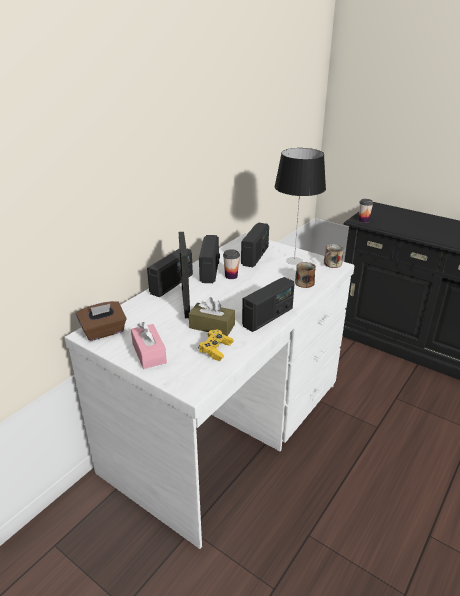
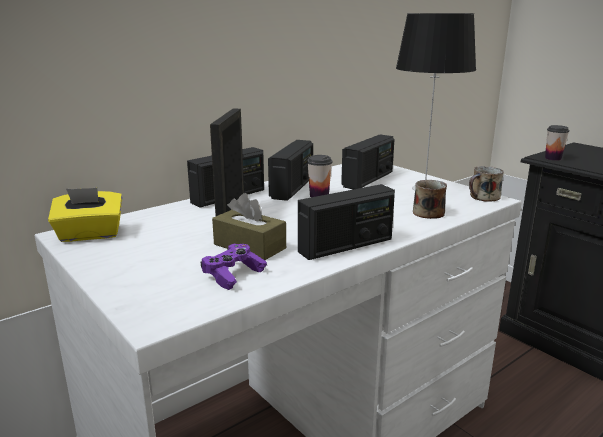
camera: 15 degrees right, 10 degrees down
brown tissue box [76,301,127,341] -> yellow tissue box [48,188,123,242]
pink tissue box [131,322,167,369] -> none
yellow game controller [198,330,233,361] -> purple game controller [201,244,267,290]

